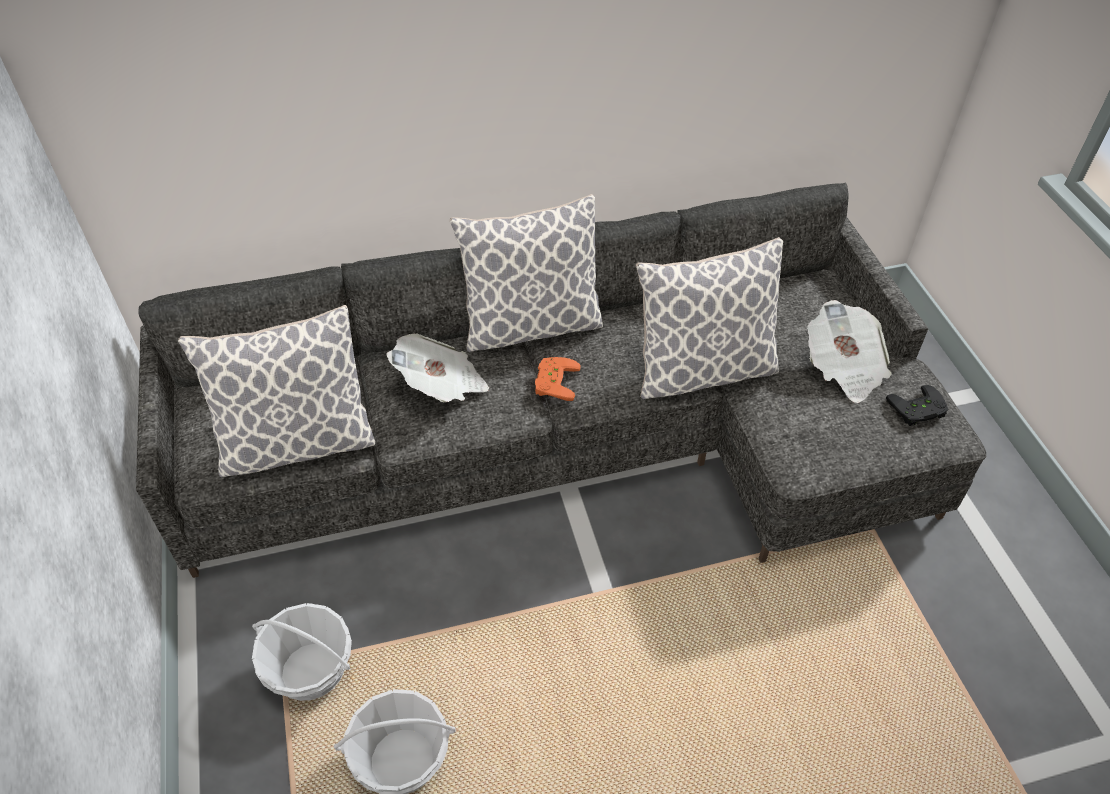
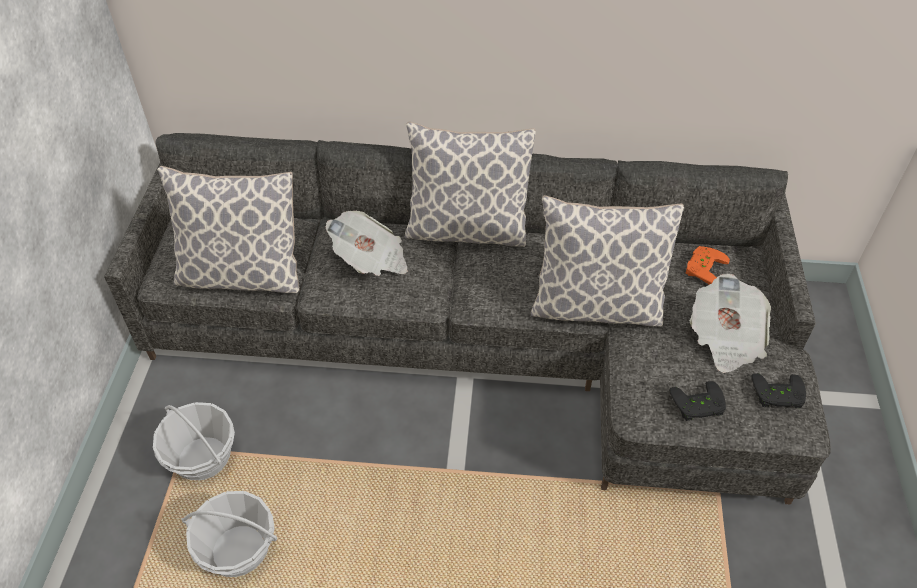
camera: 20 degrees right, 0 degrees up
orange game controller [535,357,580,401] -> orange game controller moved to [685,246,730,285]
none -> black game controller [669,381,726,421]

